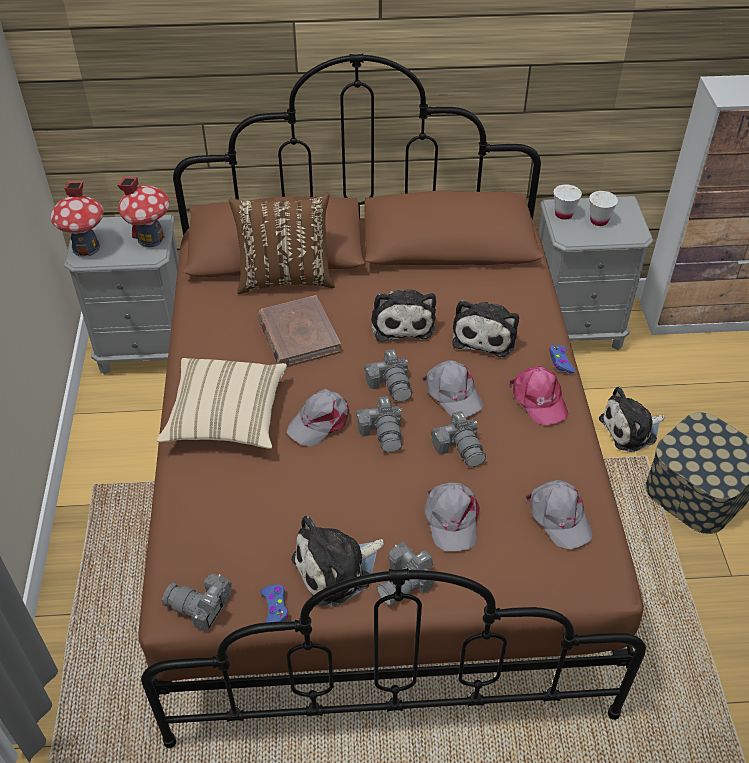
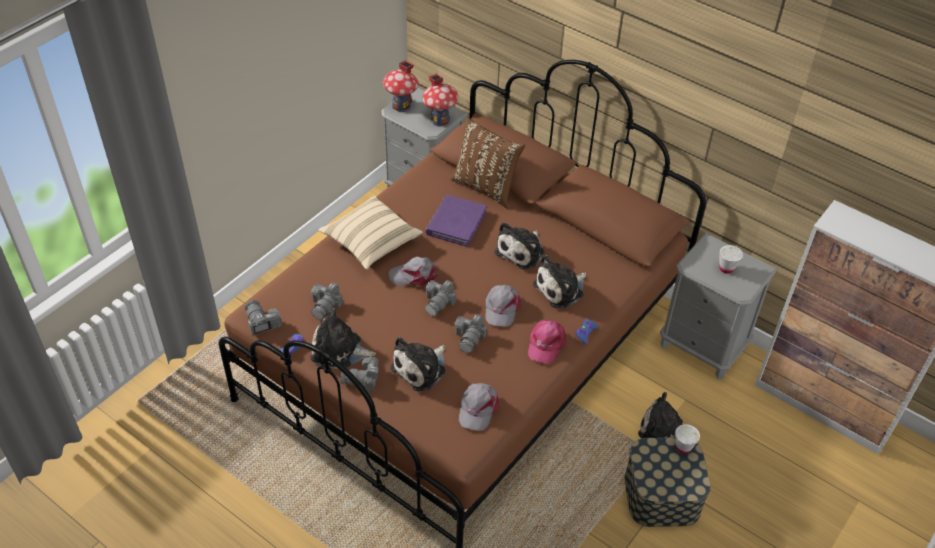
camera: 40 degrees right, 0 degrees up
brown book [257,295,341,367] -> purple book [425,195,487,247]
camera [364,349,412,402] -> camera moved to [311,282,343,320]
grey cap [424,483,480,551] -> plush toy [390,337,446,391]
white cup [554,184,582,220] -> white cup moved to [675,424,700,454]

